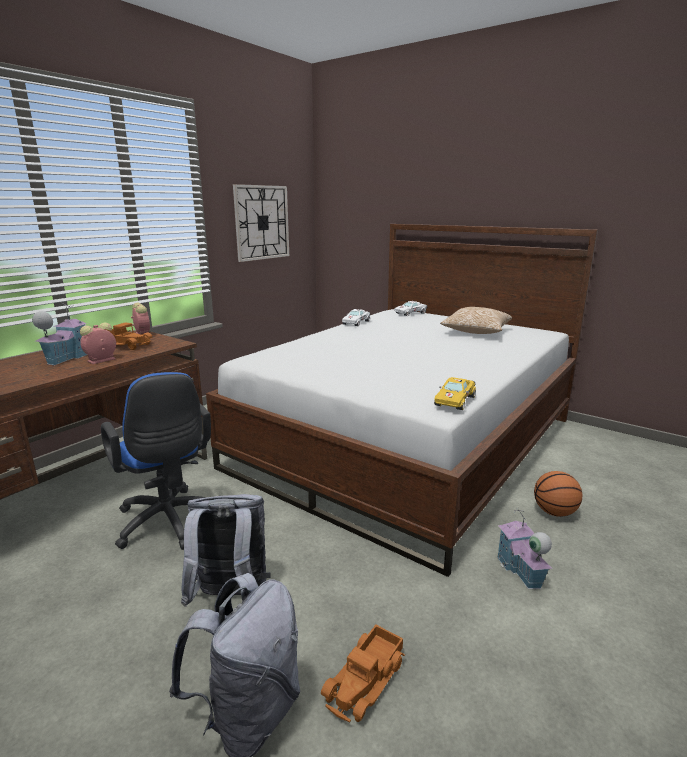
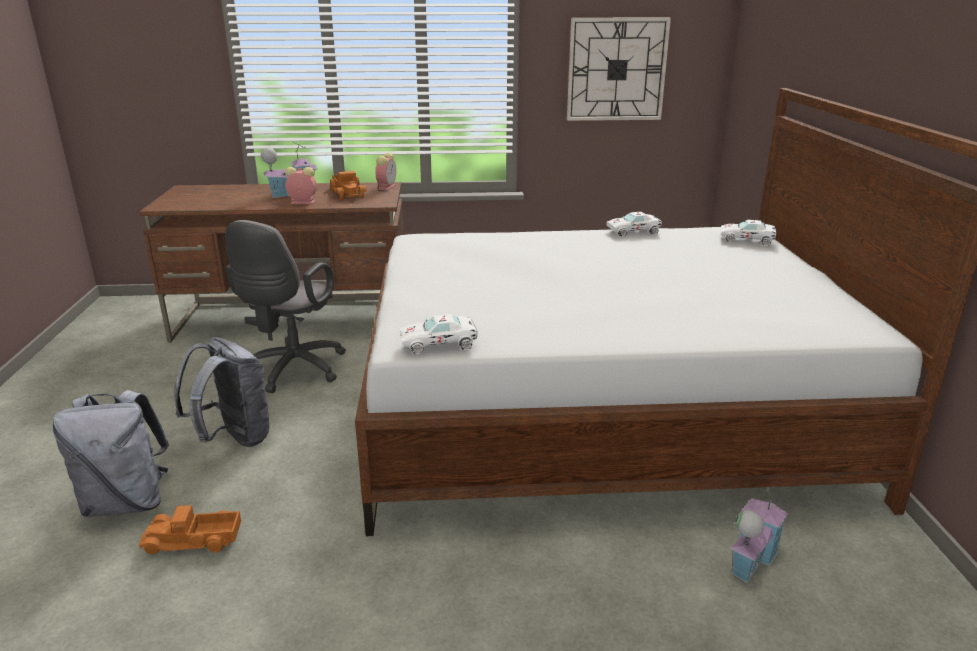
camera: 50 degrees right, 5 degrees up
blue office chair [101,372,211,550] -> grey office chair [225,220,346,393]
yellow toy car [434,377,476,410] -> white toy car [400,314,477,354]
pillow [440,307,512,334] -> none
toy house [497,507,553,589] -> toy house moved to [730,486,788,583]
basketball [534,471,583,517] -> none

